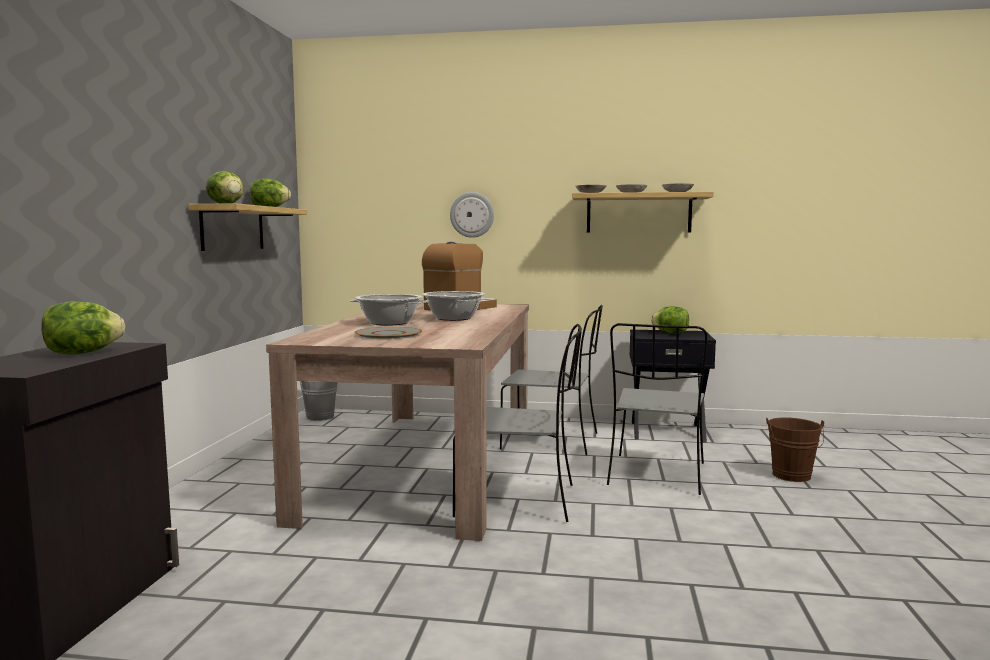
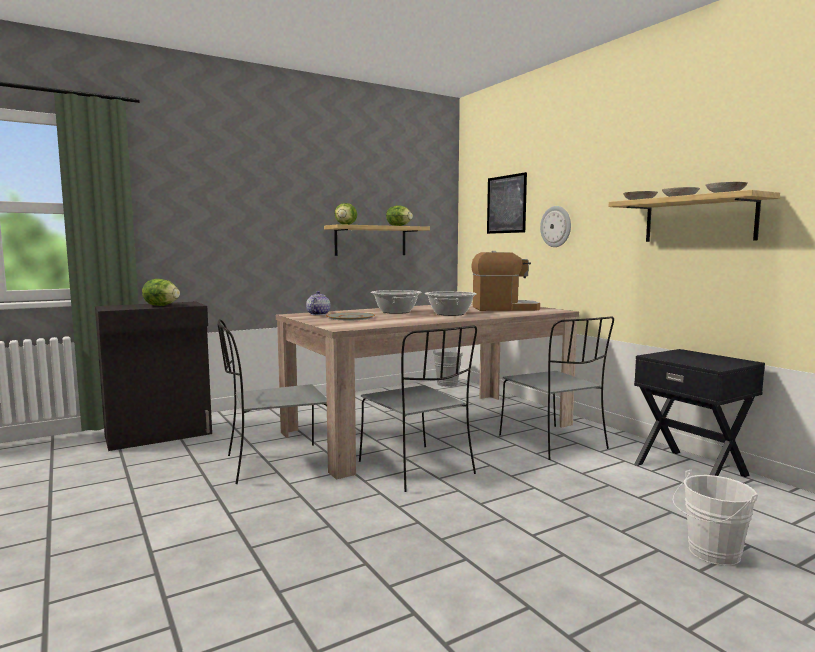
camera: 50 degrees right, 0 degrees up
grey chair [607,323,707,495] -> grey chair moved to [217,319,327,484]
lettuce [651,306,689,334] -> none
brown bucket [766,417,824,482] -> white bucket [673,470,758,566]
none -> teapot [306,291,330,315]
none -> picture [487,172,527,234]

